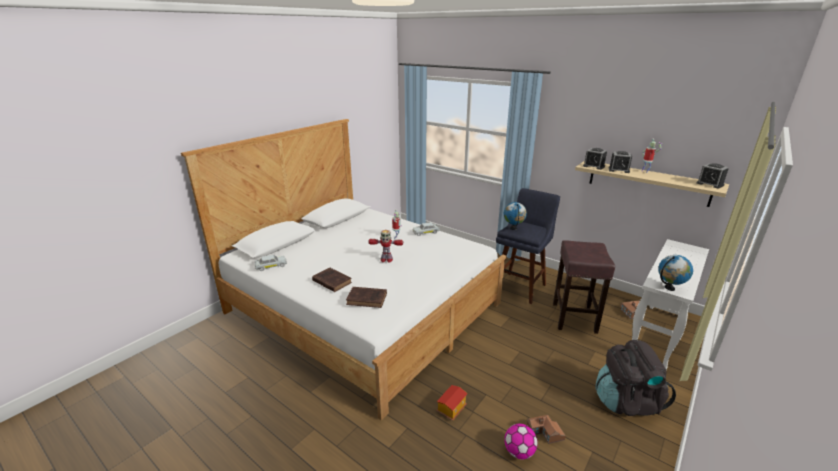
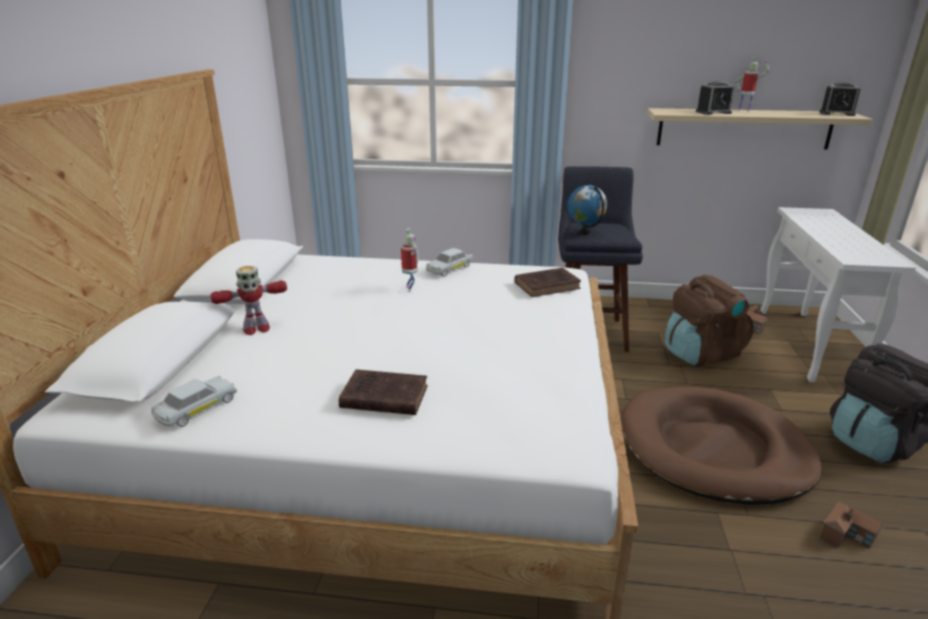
camera: 30 degrees left, 0 degrees up
brown book [346,287,387,308] -> brown book moved to [515,268,581,297]
toy robot [368,230,403,262] -> toy robot moved to [210,266,287,335]
toy house [436,385,468,421] -> none
football [504,424,538,459] -> none
brown stool [553,240,615,334] -> brown backpack [665,275,754,367]
alarm clock [583,148,607,170] -> none
globe [658,255,693,291] -> none
none -> brown dog bed [621,387,822,505]

